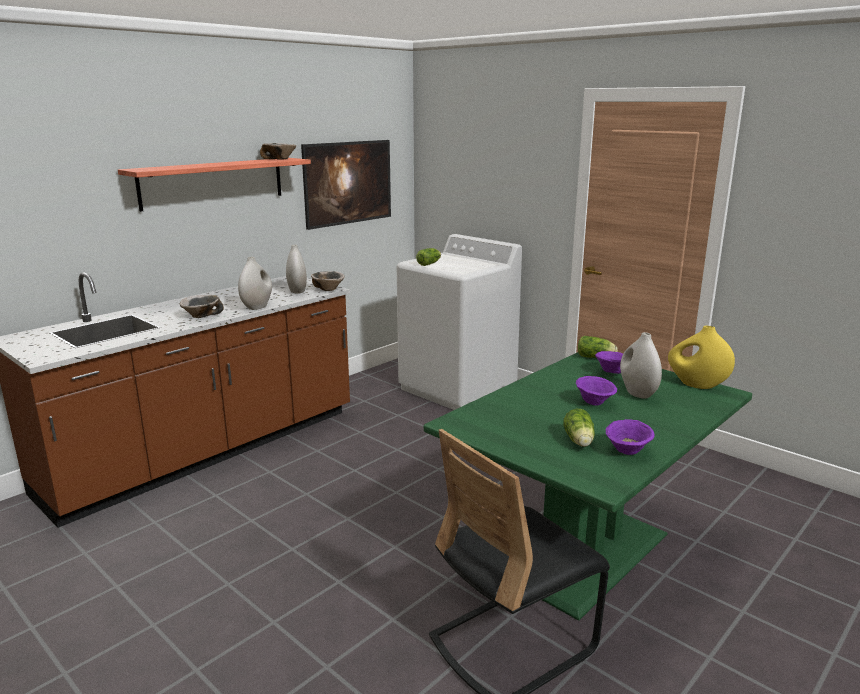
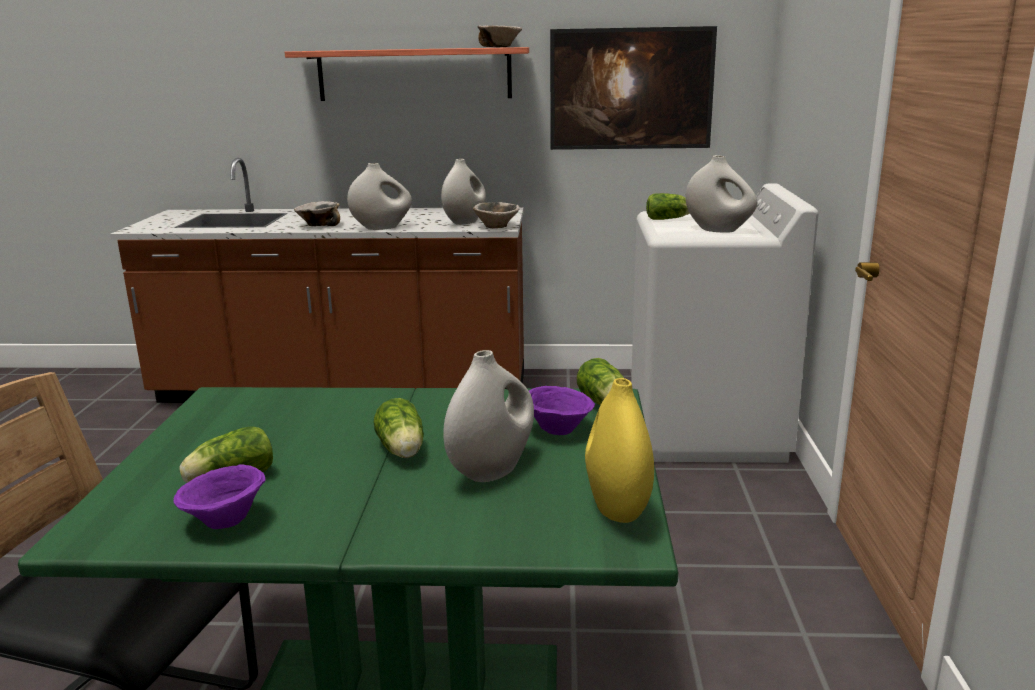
camera: 50 degrees right, 0 degrees up
purple bowl [576,376,617,406] -> lettuce [374,398,424,458]
none -> white vase [686,155,757,233]

